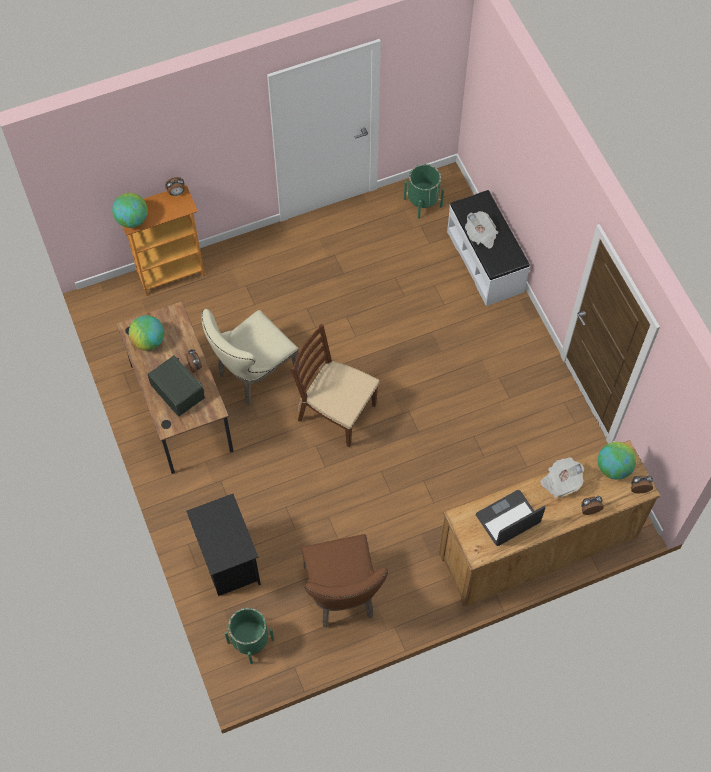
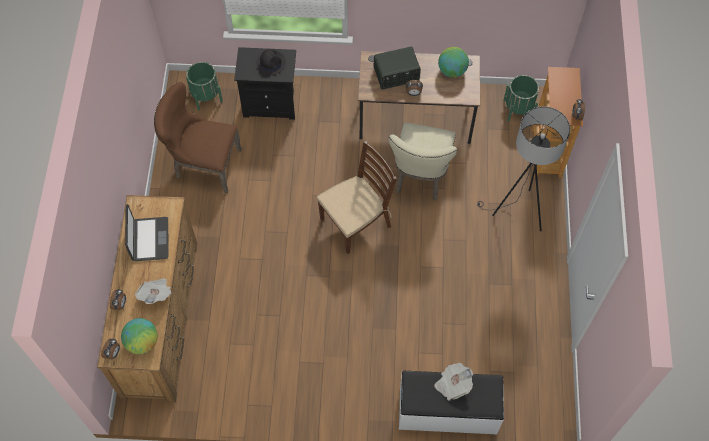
camera: 115 degrees right, 0 degrees up
globe [112,193,148,228] -> none
beige chair [202,309,299,405] -> beige chair turned 150 degrees counterclockwise [389,122,457,201]
green planter [404,164,444,219] -> green planter moved to [504,75,539,121]
none -> black hat [256,49,286,75]
none -> grey floor lamp [477,106,570,231]

